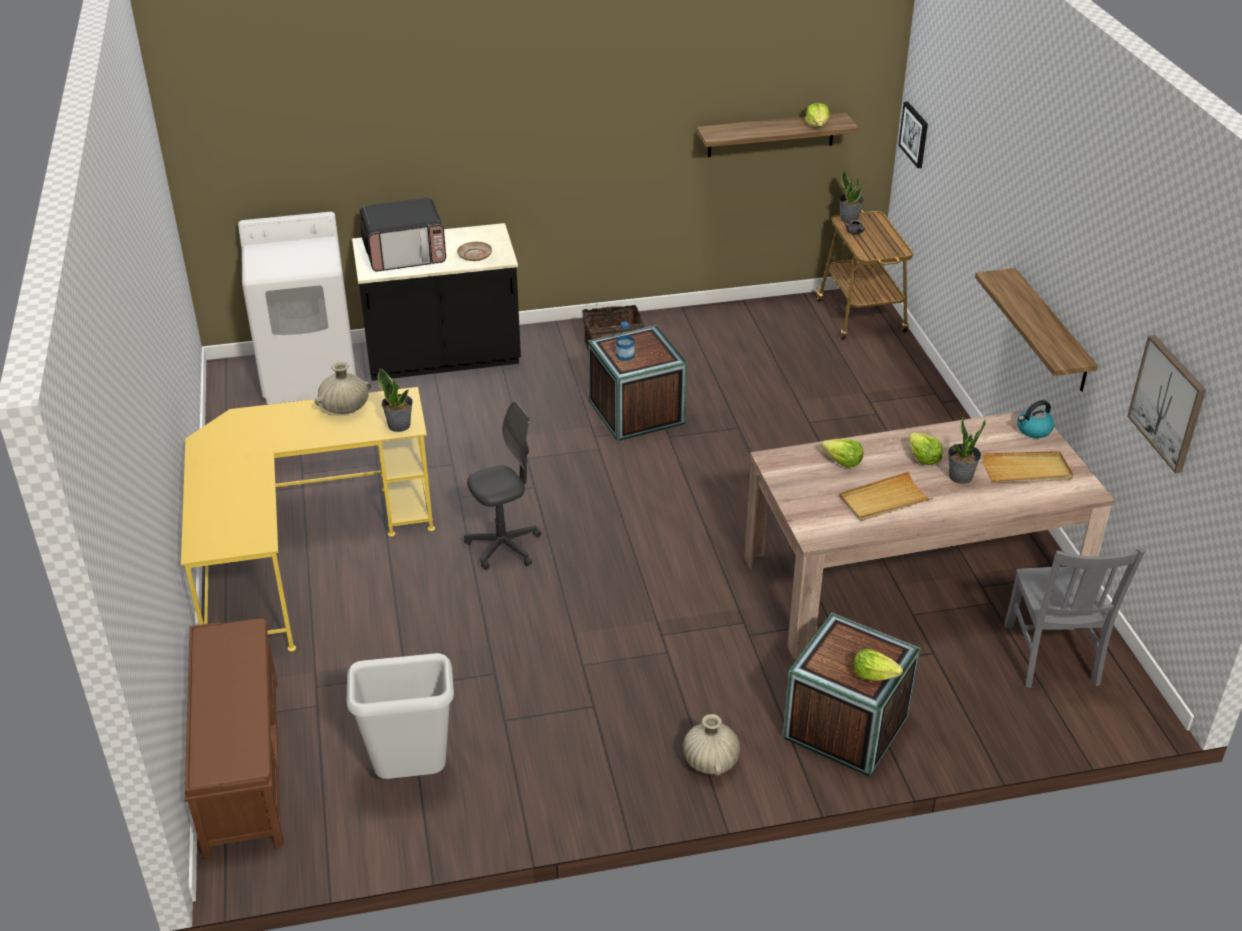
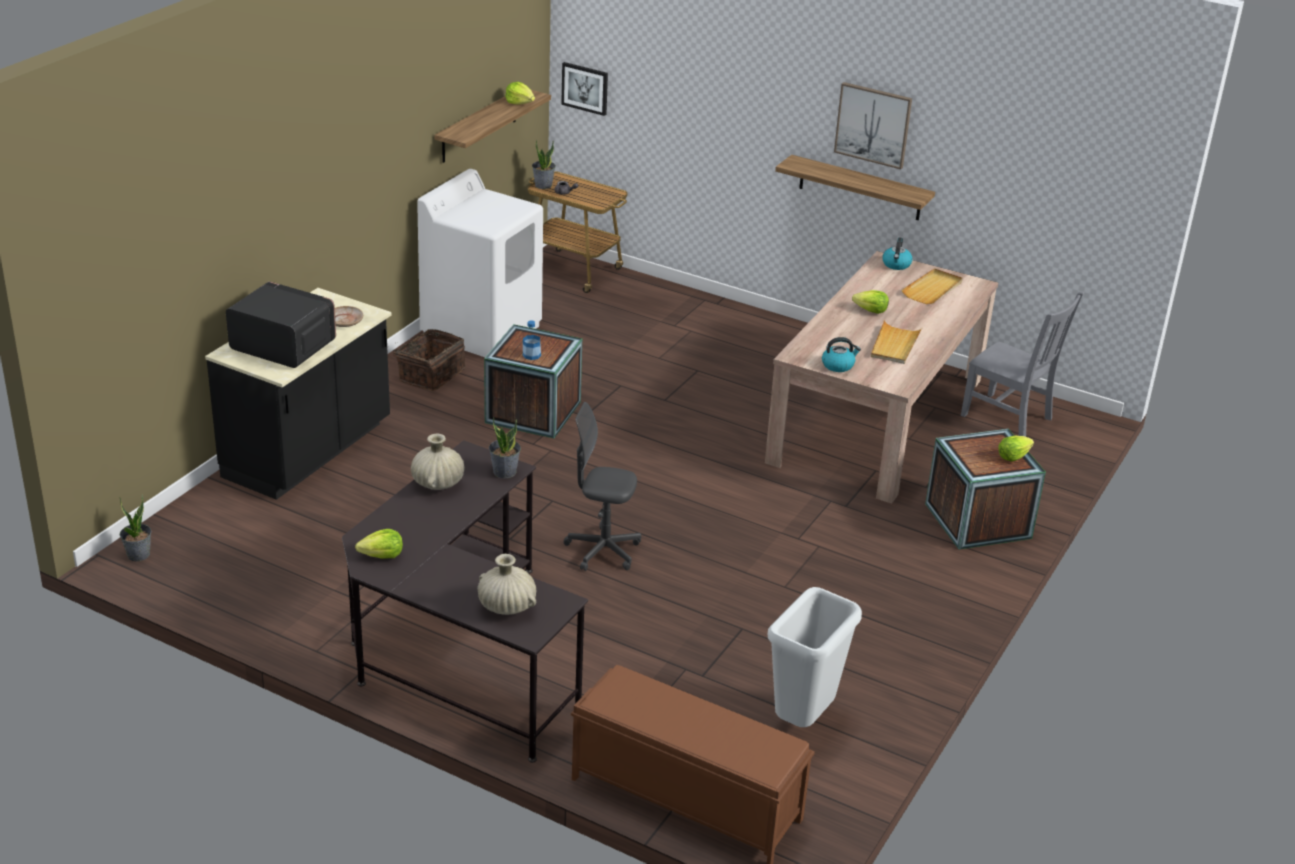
camera: 50 degrees left, 5 degrees down
yellow desk [181,387,435,651] -> black desk [342,440,588,763]
white washing machine [238,212,356,404] -> white washing machine moved to [417,169,543,357]
microwave [360,198,446,272] -> microwave turned 90 degrees counterclockwise [226,281,336,368]
grey office chair [464,401,541,570] -> grey office chair turned 90 degrees counterclockwise [564,402,641,571]
beige vase [683,714,740,776] -> beige vase moved to [477,554,536,615]
lettuce [821,439,863,468] -> lettuce moved to [355,529,403,559]
potted plant [948,413,986,484] -> potted plant moved to [120,494,152,561]
picture [1128,335,1206,473] -> picture moved to [834,82,912,170]
none -> kettle [822,337,861,372]

